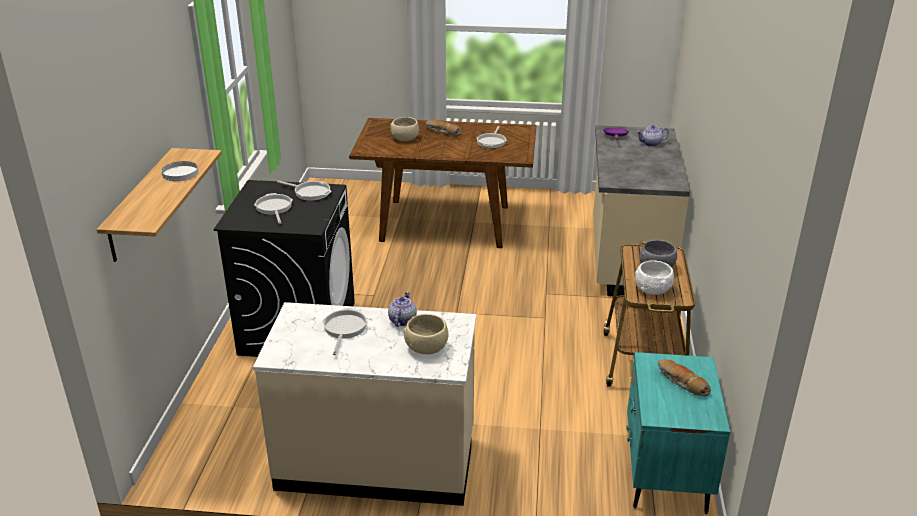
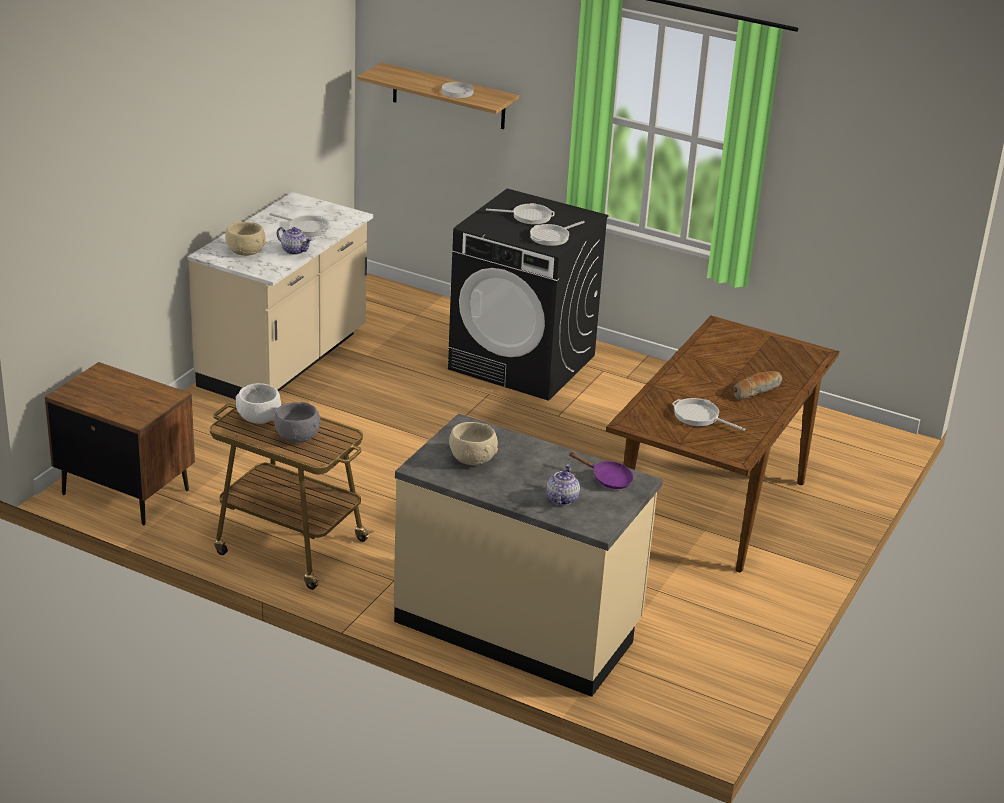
camera: 110 degrees right, 0 degrees up
beige bowl [390,117,419,141] -> beige bowl moved to [449,422,498,465]
turquoise nightstand [626,352,730,514] -> brown nightstand [45,362,195,525]
bread [658,359,711,396] -> none

